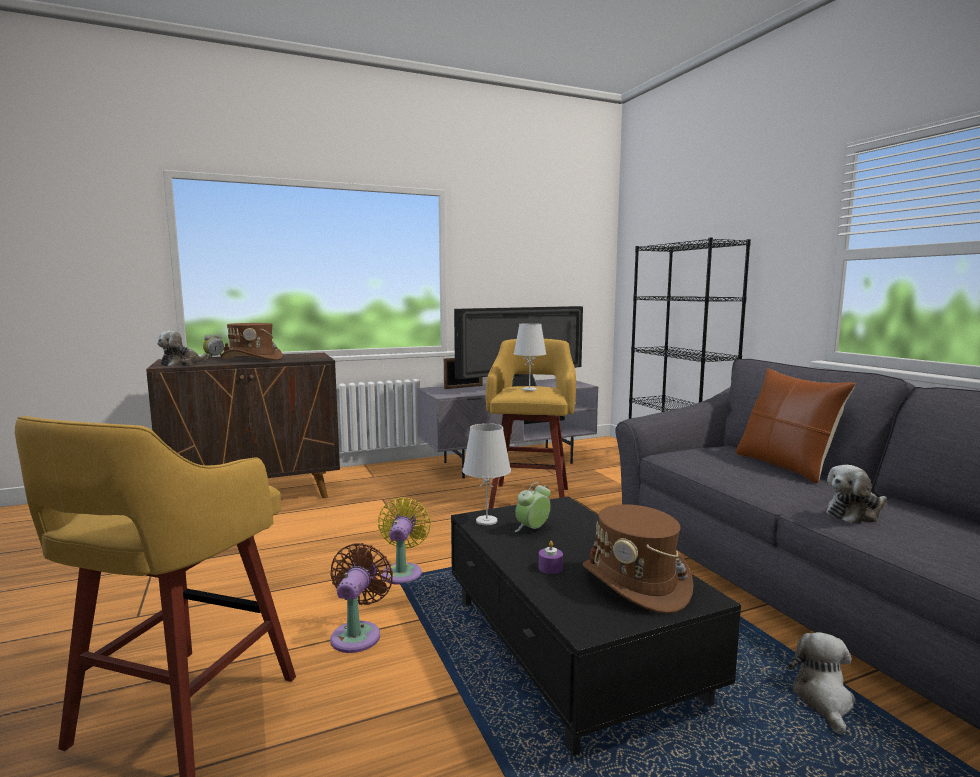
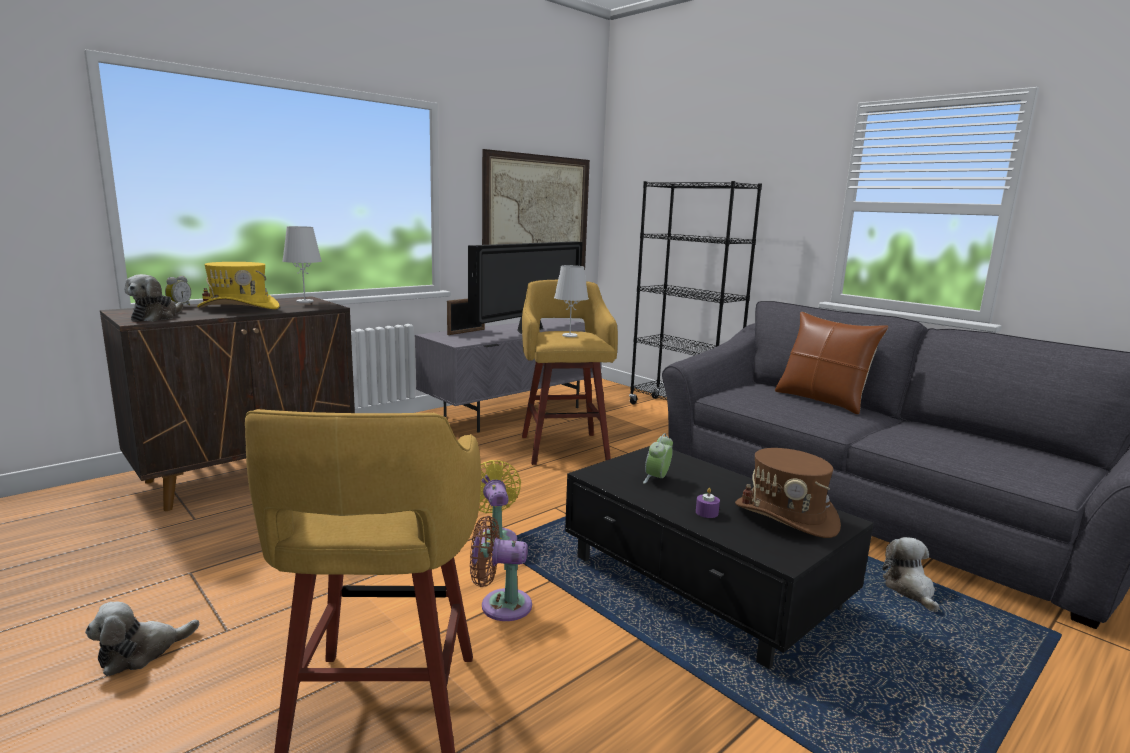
camera: 20 degrees left, 5 degrees up
brown hat [221,323,283,360] -> yellow hat [197,262,280,309]
brown fan [330,543,393,653] -> brown fan turned 75 degrees counterclockwise [470,516,532,621]
white table lamp [462,423,511,525] -> white table lamp moved to [282,226,322,303]
plush toy [826,465,887,524] -> plush toy moved to [85,602,199,676]
none -> picture [482,149,590,270]

